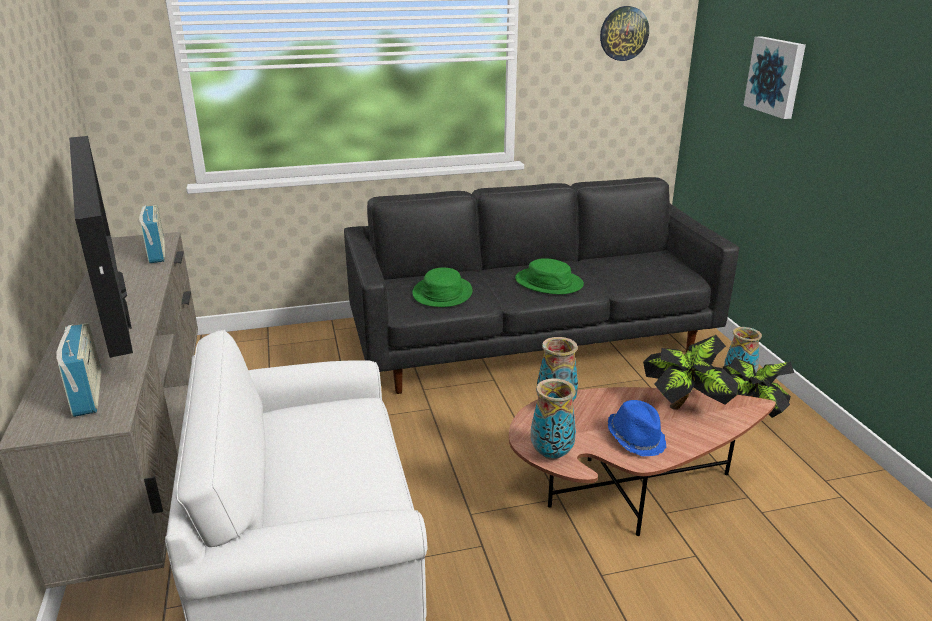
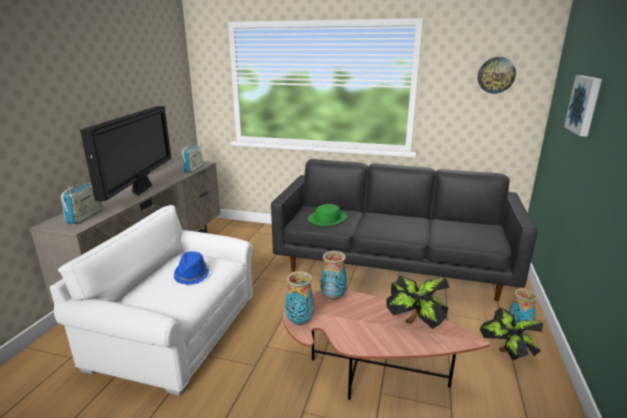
camera: 30 degrees right, 5 degrees down
green hat [515,258,584,294] -> none
blue hat [608,400,666,456] -> blue hat moved to [174,251,210,285]

